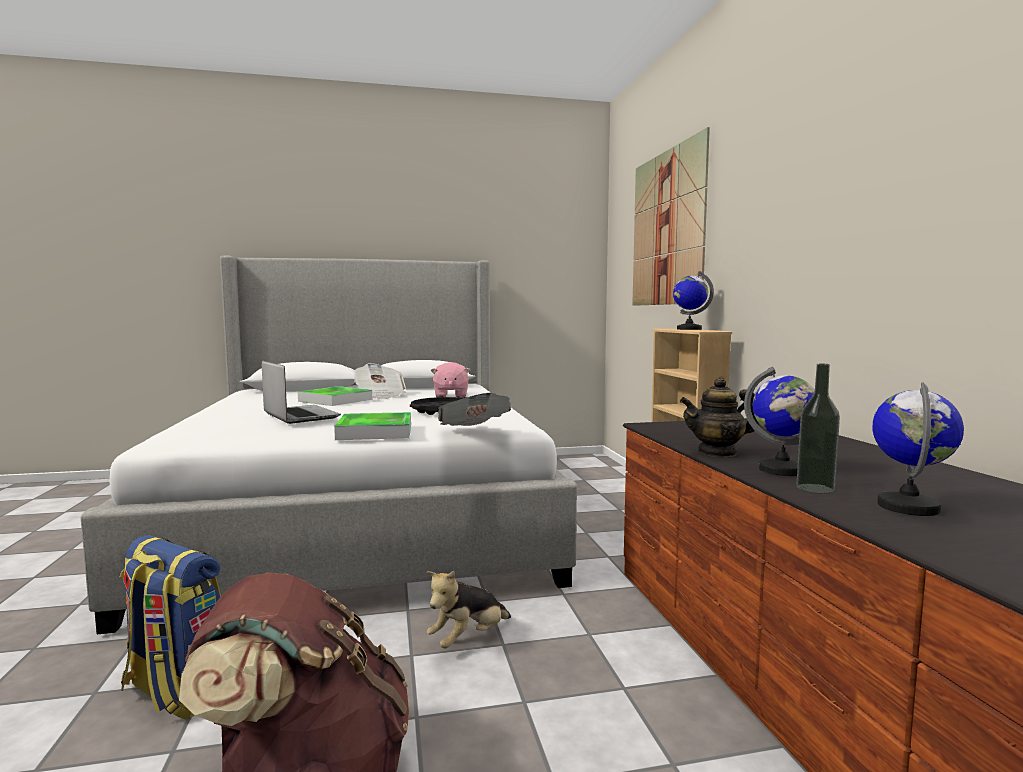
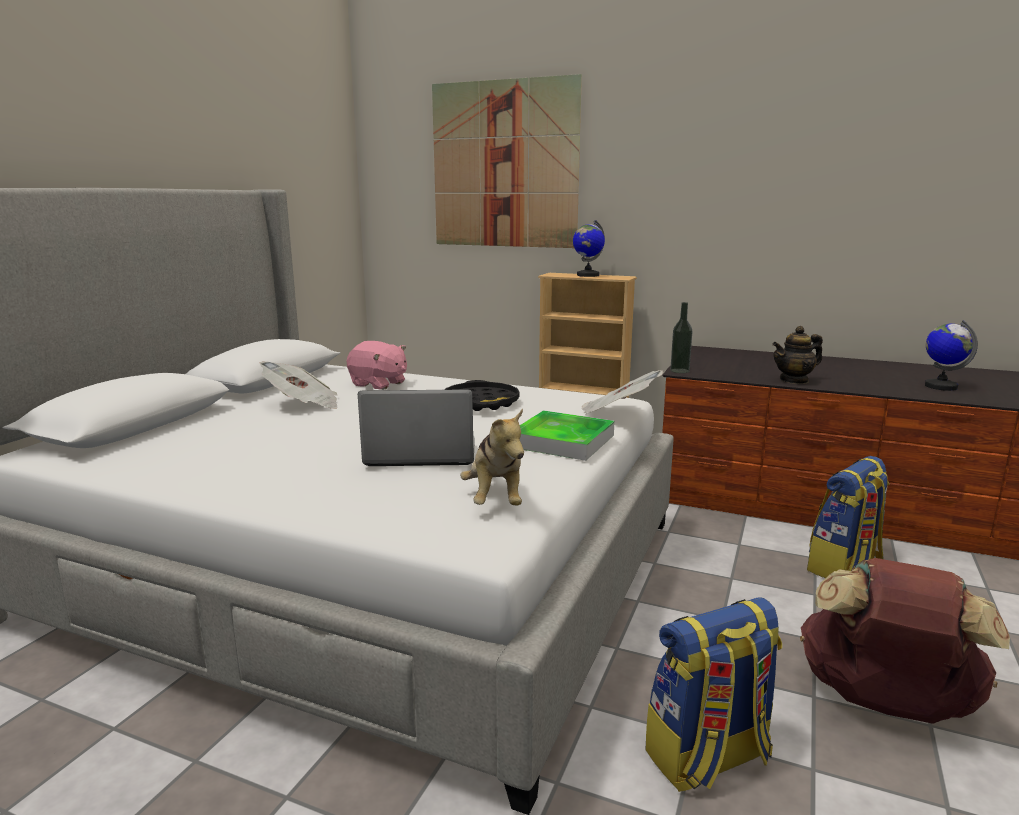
camera: 55 degrees left, 10 degrees up
tray [298,386,372,406] -> none
plush toy [427,571,511,649] -> plush toy moved to [460,409,524,506]
teapot [680,377,759,457] -> teapot turned 45 degrees clockwise [772,326,823,384]
globe [744,367,815,476] -> none
bottle [796,364,840,494] -> bottle moved to [670,302,693,373]
none -> backpack [807,456,890,578]

